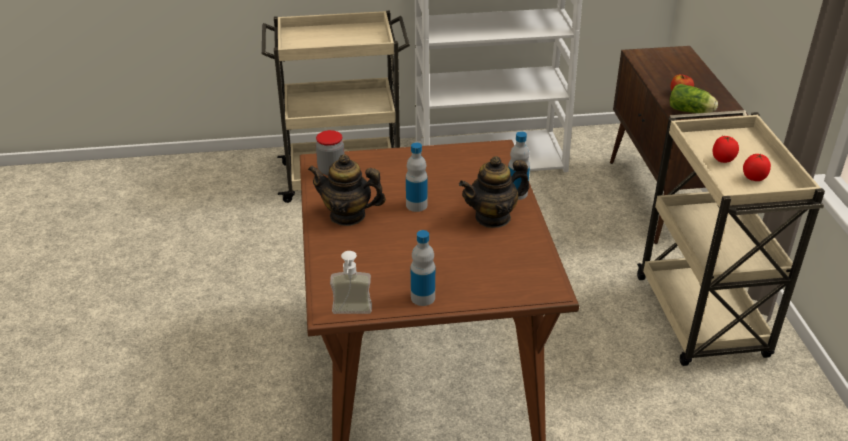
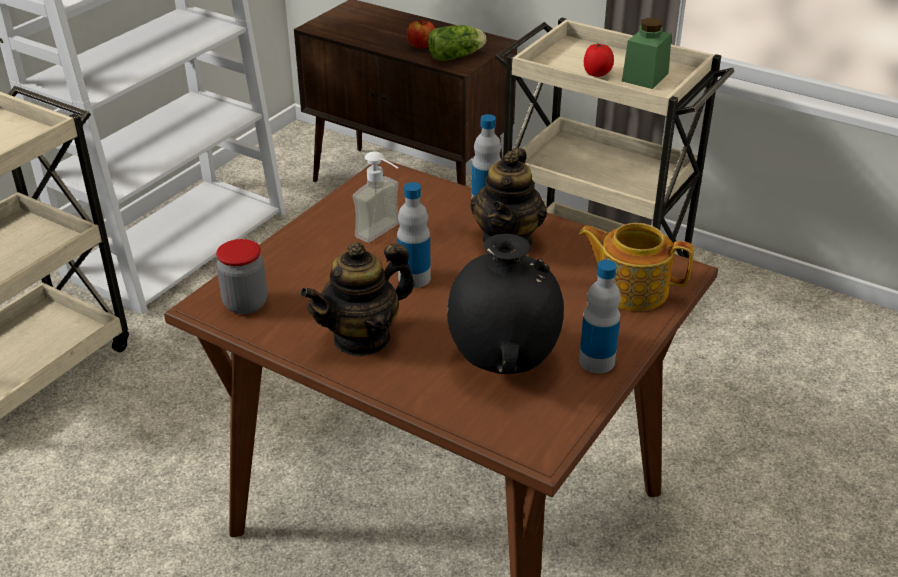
camera: 50 degrees left, 0 degrees up
soap dispenser [330,251,372,314] -> soap dispenser moved to [352,151,399,243]
tomato [743,153,771,181] -> green jar [622,18,672,89]
none -> black vase [447,234,564,374]
none -> teapot [579,223,694,311]

